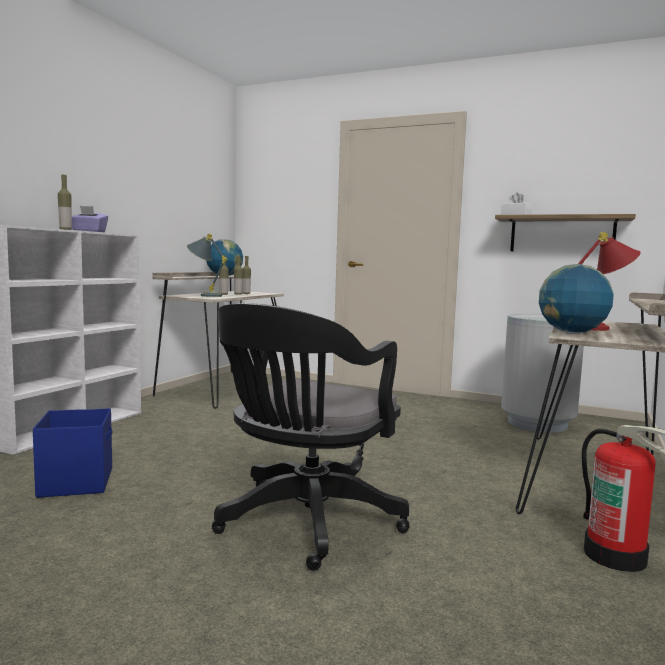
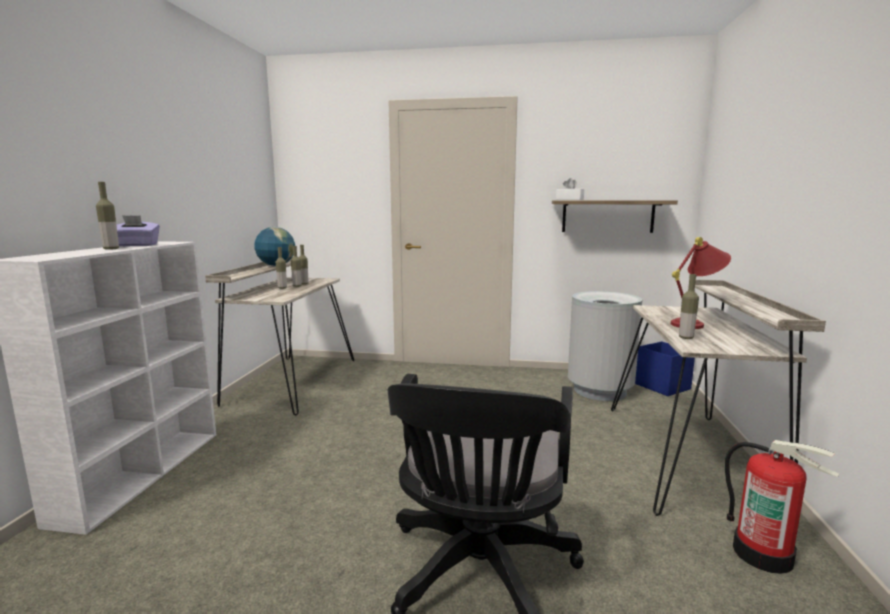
camera: 15 degrees left, 5 degrees up
blue storage box [33,408,113,498] -> blue storage box moved to [635,341,695,396]
grey table lamp [187,234,227,297] -> none
globe [539,264,614,333] -> bottle [679,274,699,339]

